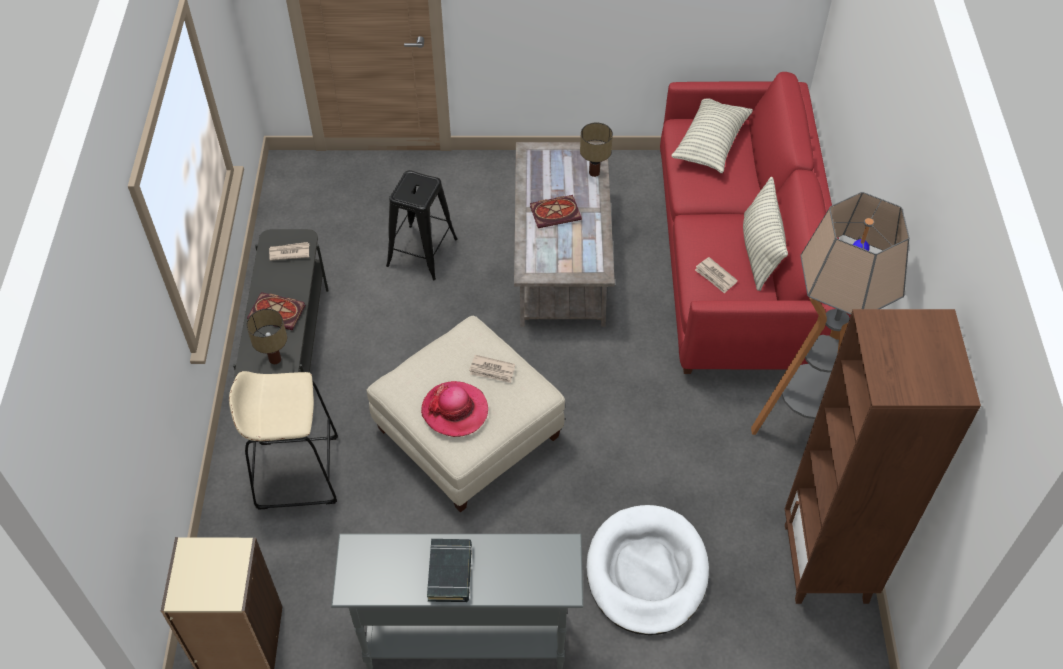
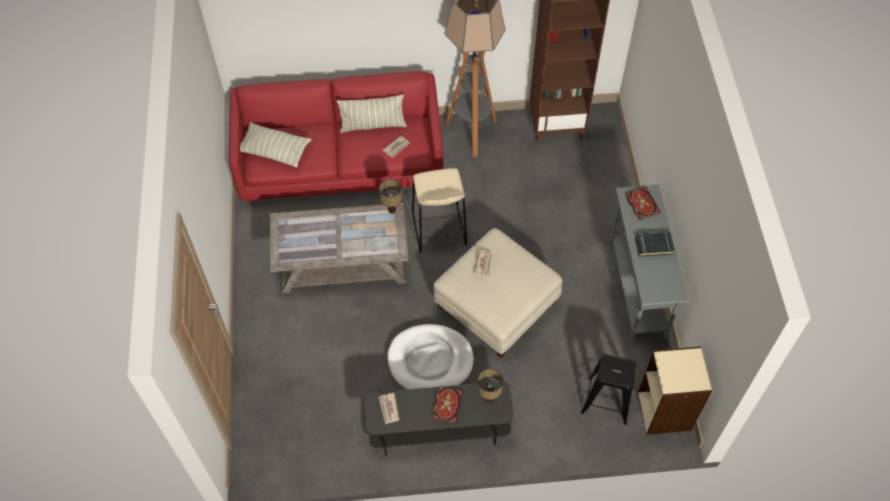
camera: 95 degrees left, 5 degrees up
beige stool [229,371,338,510] -> beige stool moved to [412,168,467,253]
black stool [386,170,458,280] -> black stool moved to [581,354,636,425]
hat [421,381,488,437] -> none
book [530,195,582,228] -> book moved to [625,187,661,220]
table lamp [580,123,613,177] -> table lamp moved to [379,179,402,213]
white dog bed [586,505,709,635] -> white dog bed moved to [387,324,474,390]

